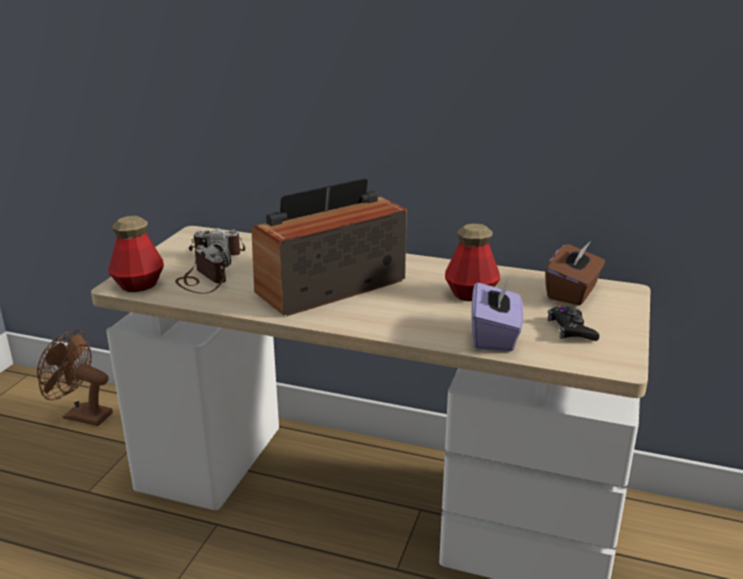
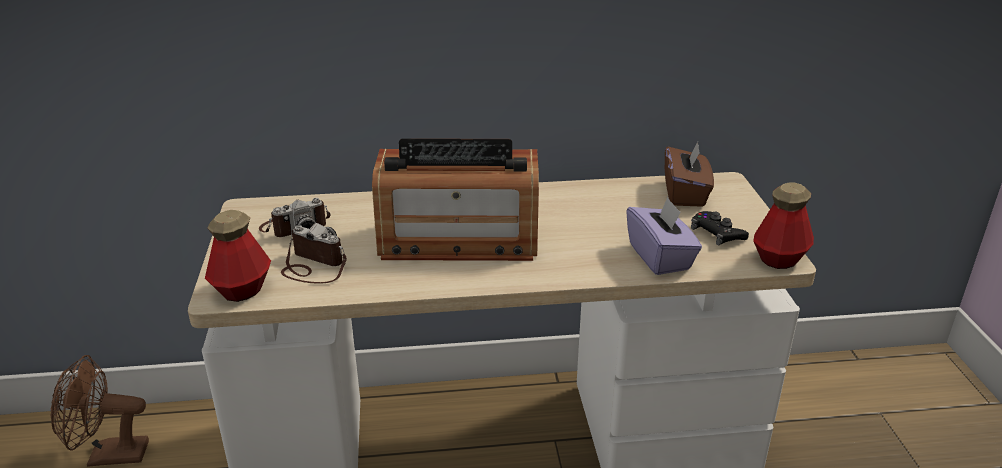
camera: 25 degrees left, 5 degrees up
radio [252,179,407,316] -> radio turned 120 degrees counterclockwise [372,138,539,261]
bottle [445,224,500,301] -> bottle moved to [753,182,814,269]

